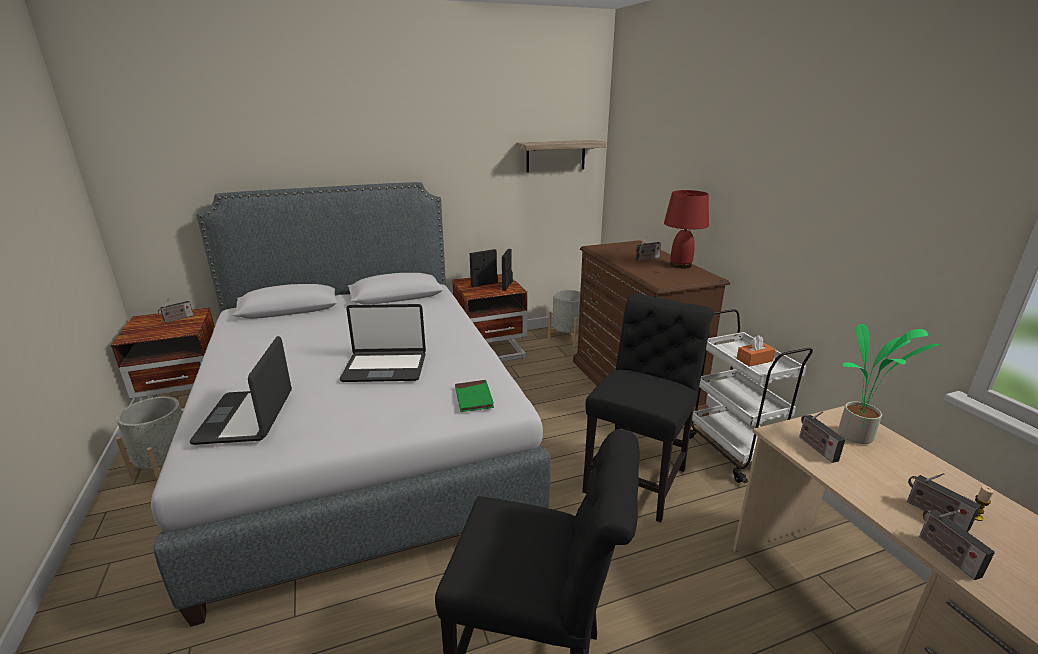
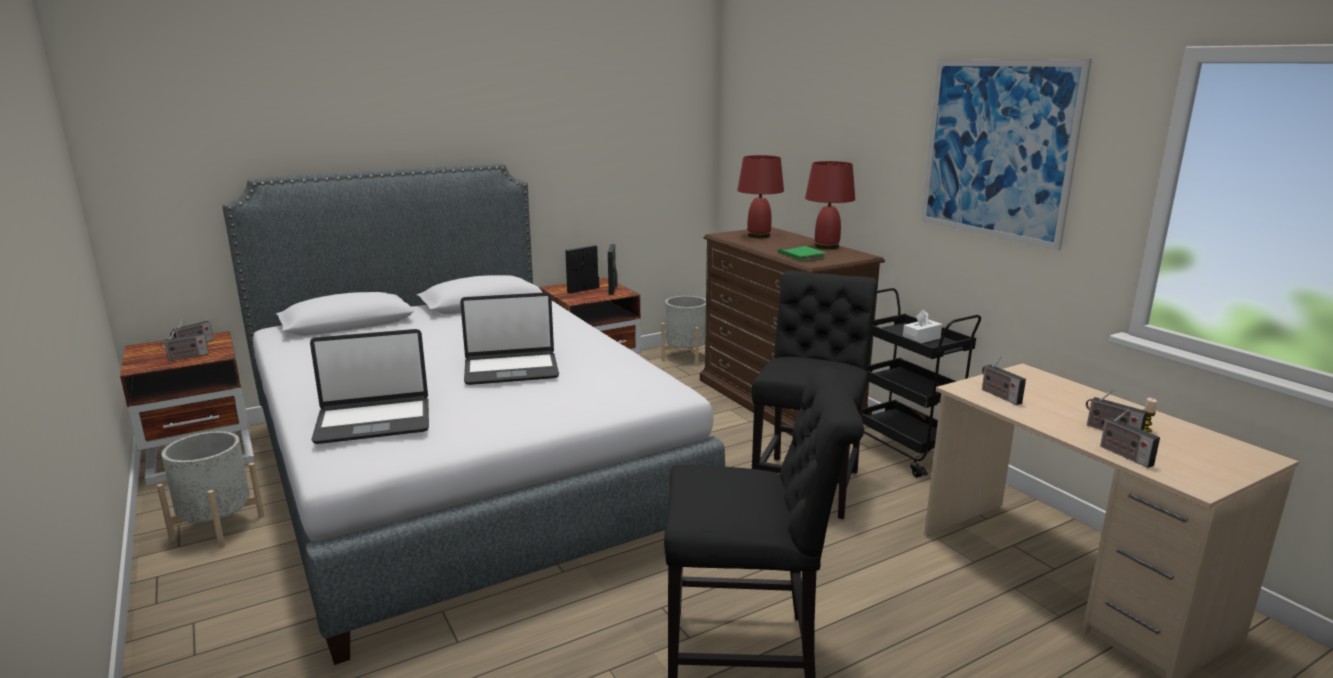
camera: 10 degrees left, 5 degrees down
laptop [190,336,292,445] -> laptop turned 90 degrees counterclockwise [310,329,429,444]
green book [455,380,494,412] -> green book moved to [778,245,826,260]
shelf [516,140,606,172] -> none
radio [635,236,661,261] -> radio moved to [160,327,209,361]
white cart [689,309,813,483] -> black cart [862,288,981,478]
orange tissue box [737,335,776,367] -> white tissue box [903,310,942,343]
potted plant [838,324,939,444] -> none
none -> red table lamp [737,155,784,238]
none -> picture [921,59,1092,251]

